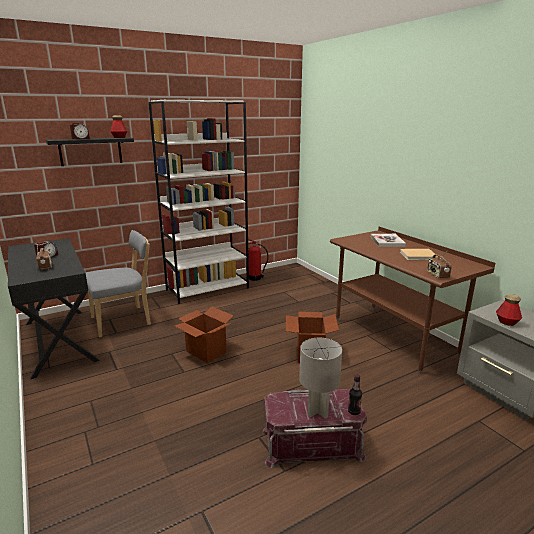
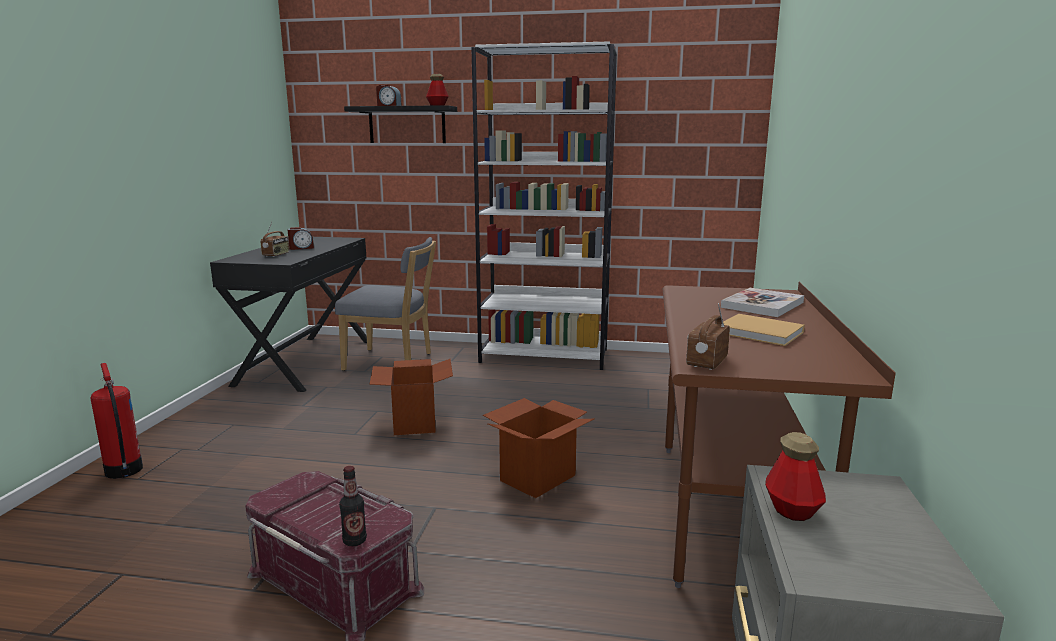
camera: 40 degrees right, 5 degrees down
fire extinguisher [248,239,268,281] -> fire extinguisher moved to [91,363,143,479]
grey table lamp [299,338,342,419] -> none

